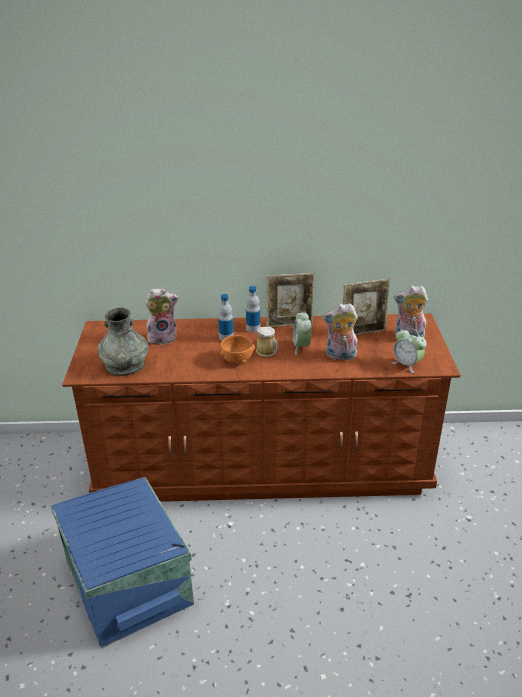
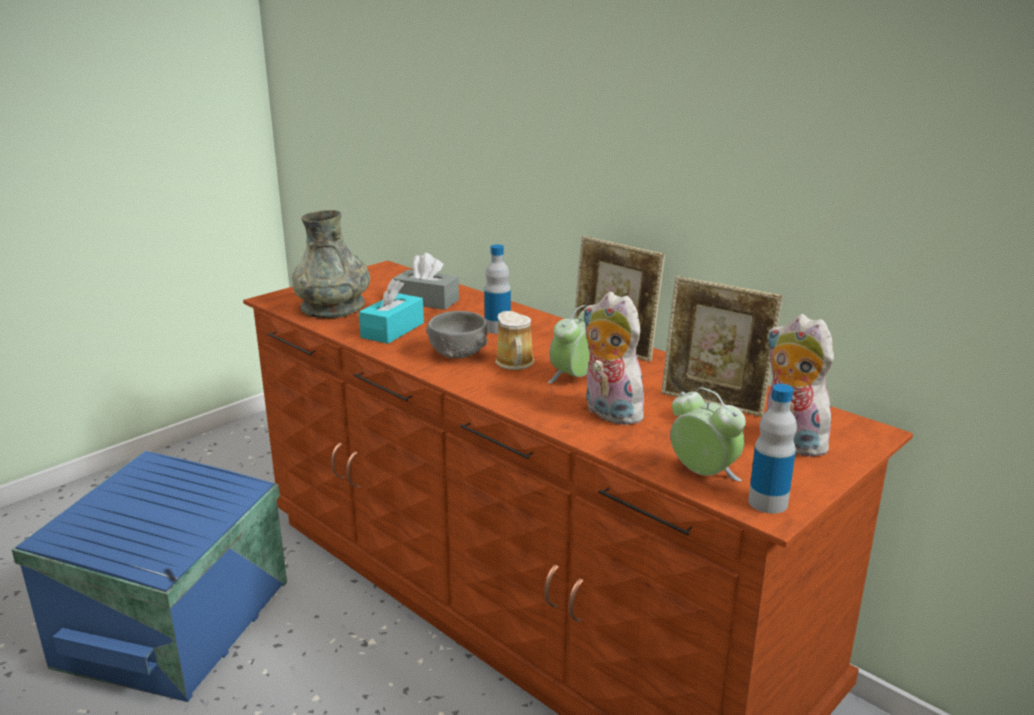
camera: 45 degrees right, 10 degrees down
plush toy [145,287,179,345] -> grey tissue box [393,253,459,310]
orange bowl [220,335,255,364] -> grey bowl [426,311,487,358]
bottle [246,286,260,333] -> bottle moved to [748,384,797,514]
alarm clock [391,328,427,373] -> alarm clock turned 135 degrees clockwise [670,387,746,481]
none -> turquoise tissue box [359,279,424,344]

